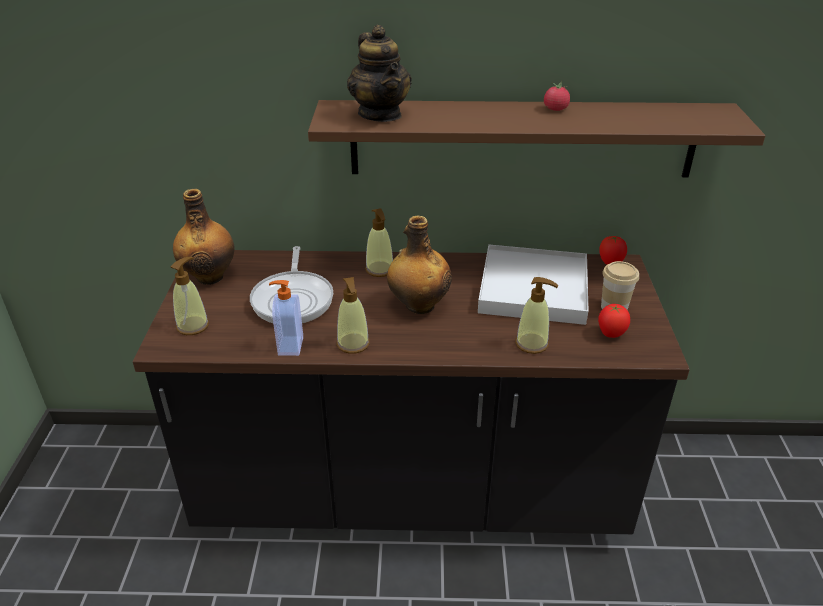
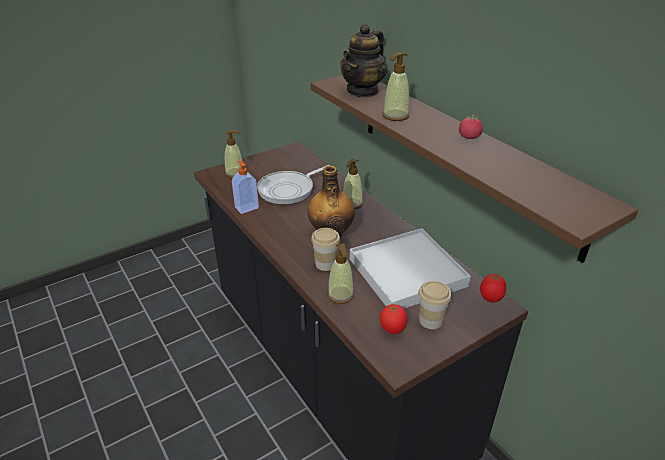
camera: 55 degrees right, 0 degrees up
bottle [173,189,234,285] -> none
soap dispenser [337,277,370,354] -> soap dispenser moved to [382,52,409,121]
none -> cup [311,228,340,271]

